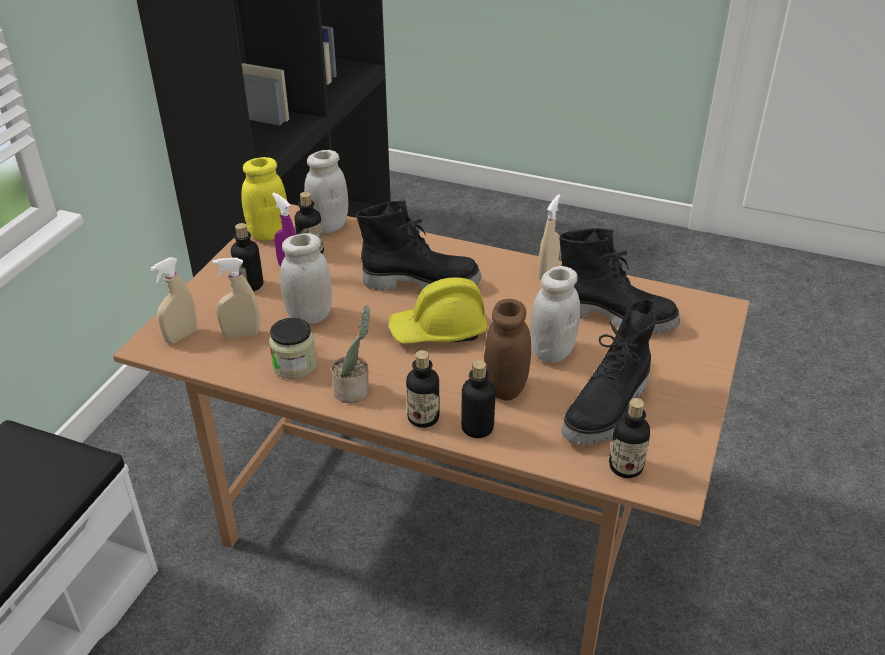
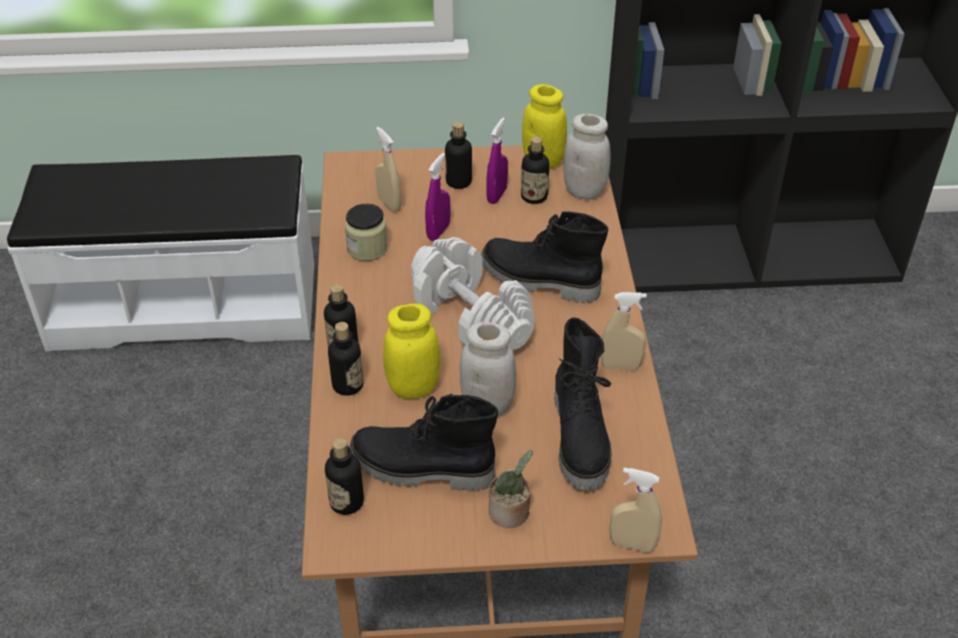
camera: 65 degrees right, 5 degrees up
beige spray bottle [150,257,197,344] -> beige spray bottle moved to [609,467,662,553]
white jar [280,233,332,324] -> purple spray bottle [425,153,451,241]
potted plant [331,306,370,403] -> potted plant moved to [489,450,533,528]
black boot [357,200,481,290] -> black boot turned 135 degrees clockwise [481,211,608,303]
yellow hard hat [389,277,488,343] -> white dumbbell [411,237,535,350]
brown jar [484,299,531,400] -> yellow jar [383,304,440,399]

